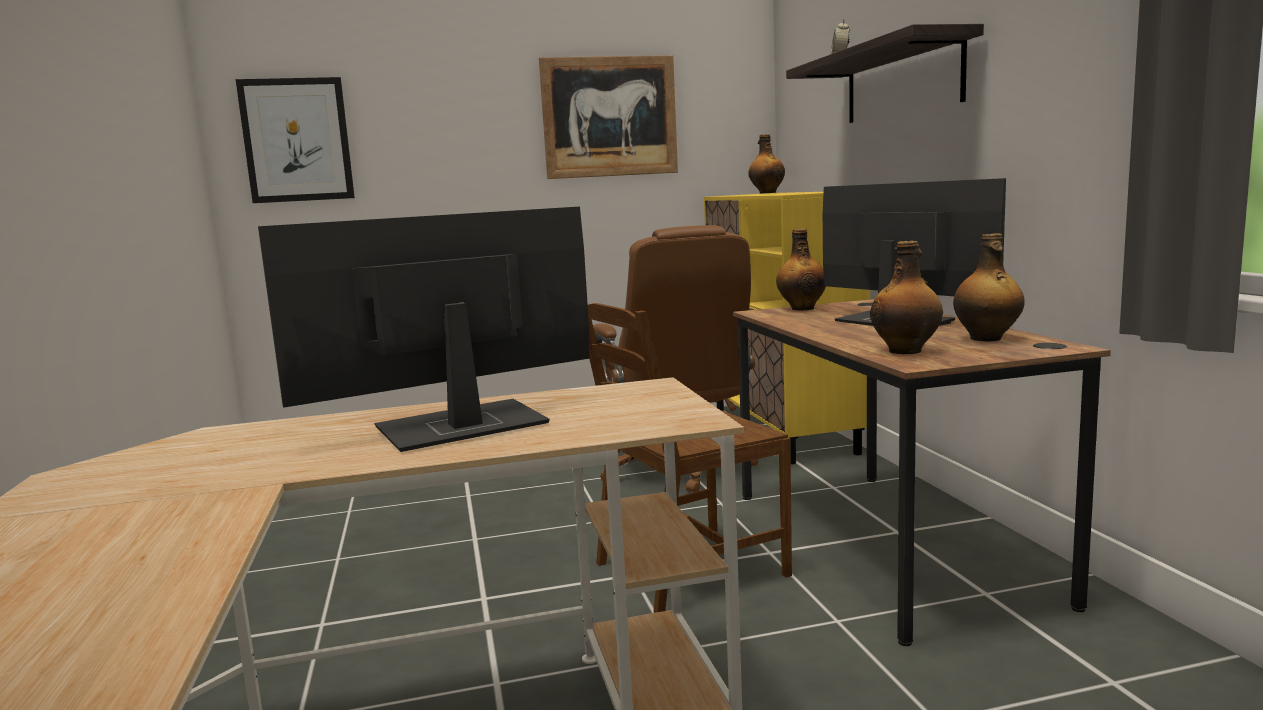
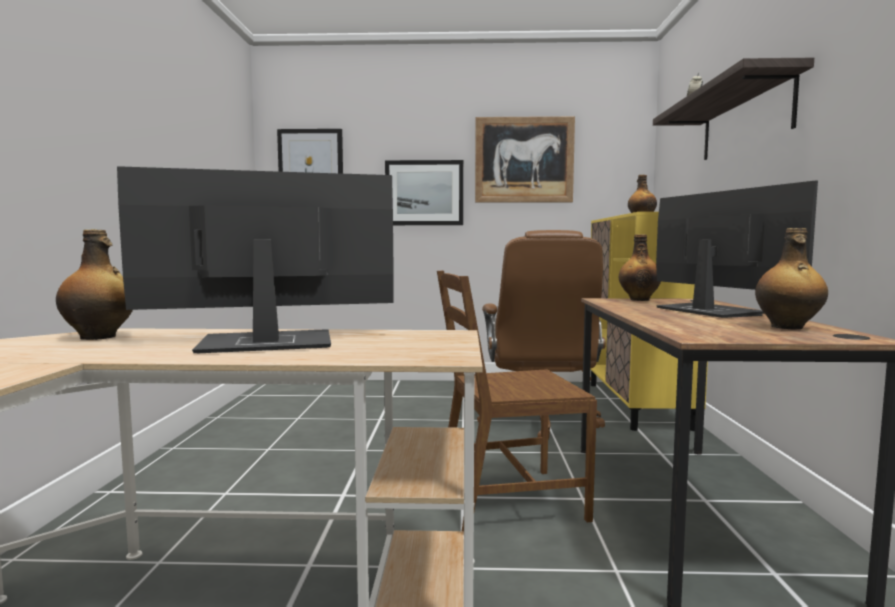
camera: 15 degrees right, 5 degrees down
bottle [870,241,943,354] -> bottle moved to [56,229,133,340]
none -> picture [385,160,463,225]

